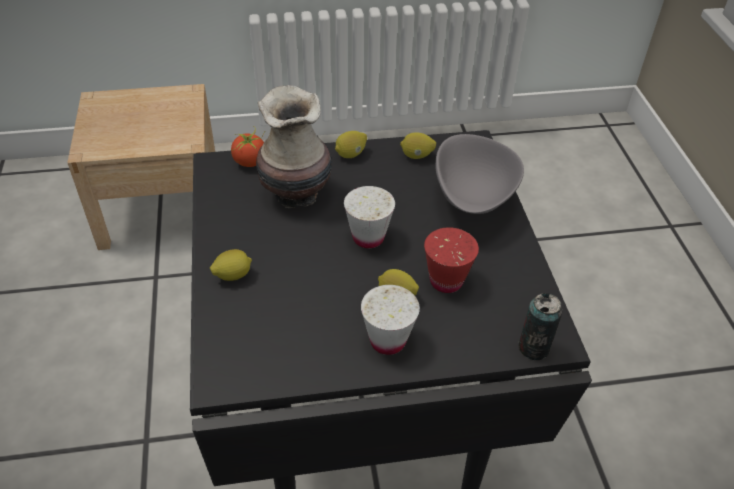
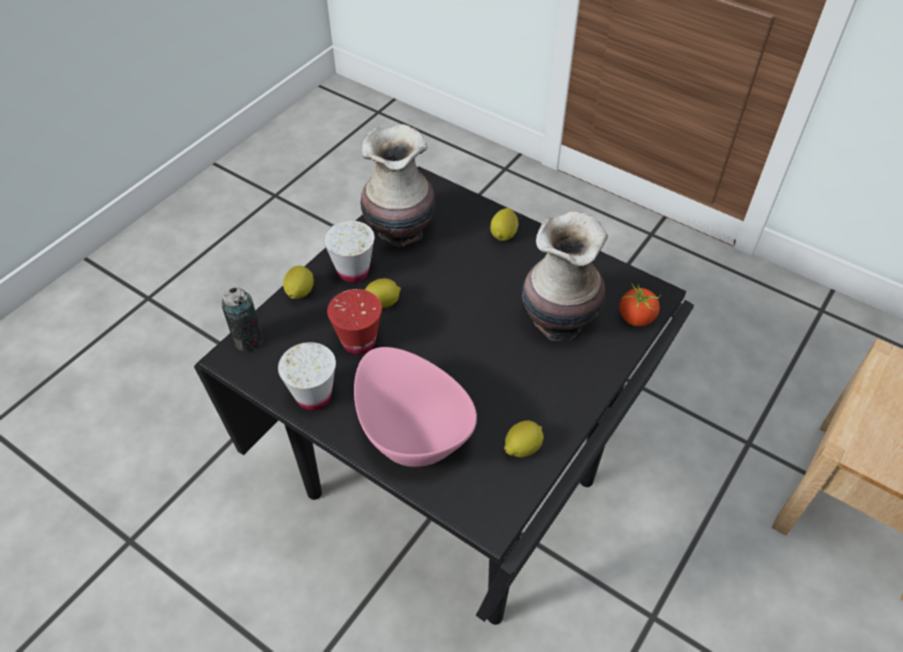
camera: 135 degrees right, 5 degrees up
lemon [335,131,367,158] -> lemon moved to [283,266,314,299]
white cup [344,186,395,248] -> white cup moved to [278,342,336,410]
grey bowl [435,134,524,214] -> pink bowl [354,347,477,467]
none -> vase [360,124,436,247]

